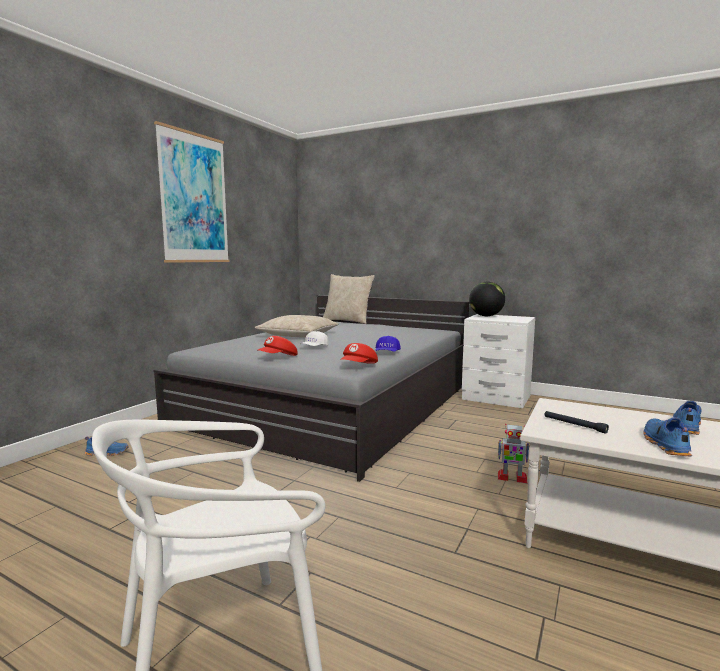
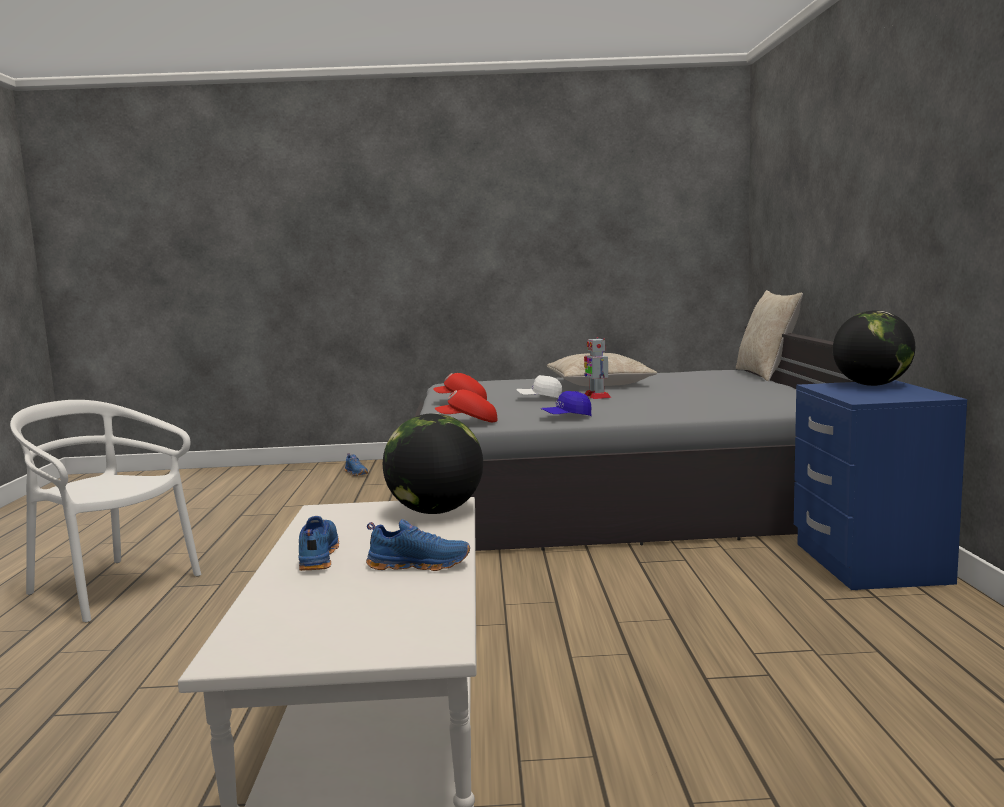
camera: 60 degrees right, 0 degrees up
picture [154,121,230,263] -> none
white nightstand [462,314,535,408] -> blue nightstand [794,380,967,590]
toy robot [498,424,530,483] -> toy robot moved to [584,337,611,399]
black flashlight [545,411,609,434] -> none
blue shoe [644,417,692,456] -> blue shoe turned 75 degrees counterclockwise [298,516,339,571]
none -> globe [383,413,483,514]

